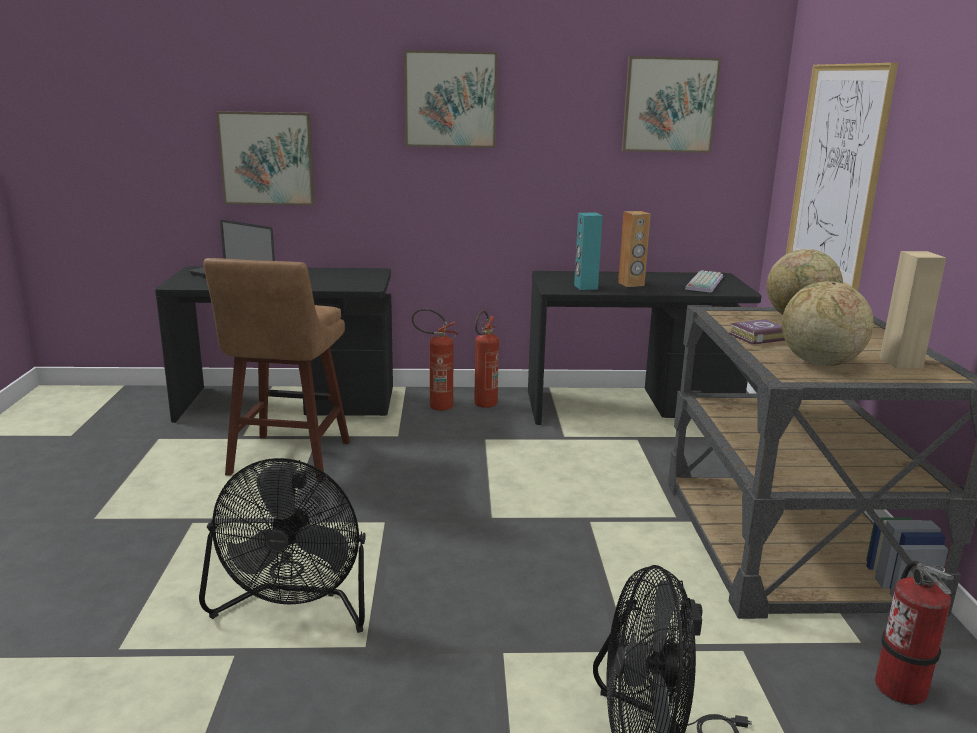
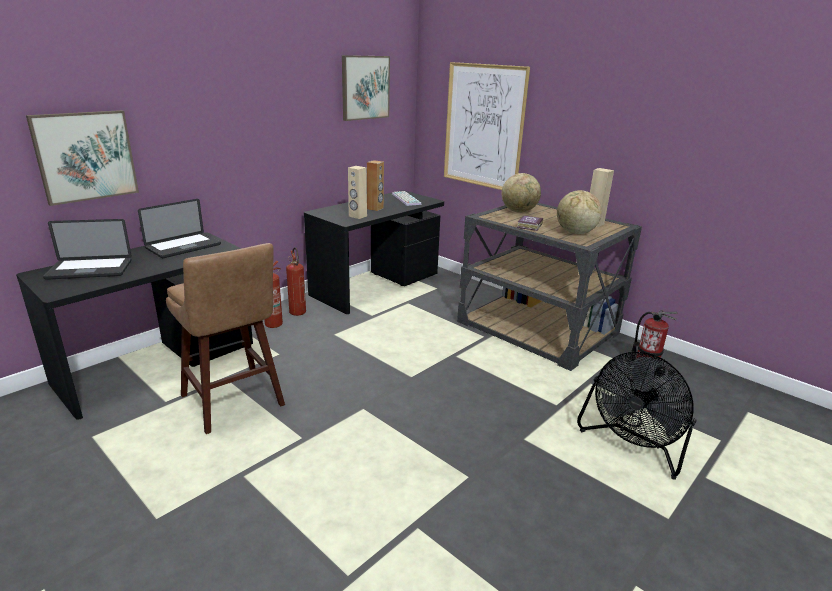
camera: 45 degrees left, 5 degrees up
black fan [199,458,366,633] -> none
picture [404,50,498,148] -> none
turquoise speaker [574,213,603,290] -> beige speaker [348,166,367,219]
none -> laptop [138,199,221,258]

